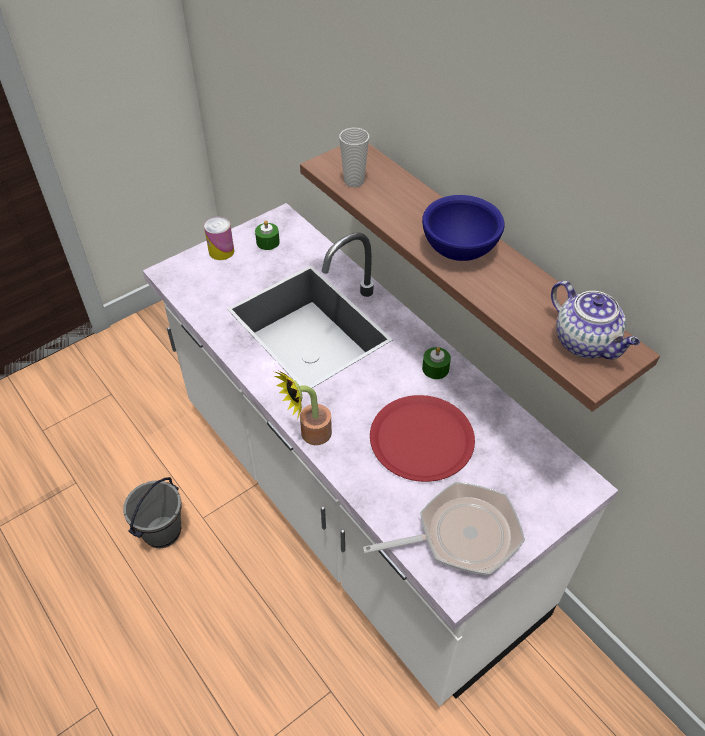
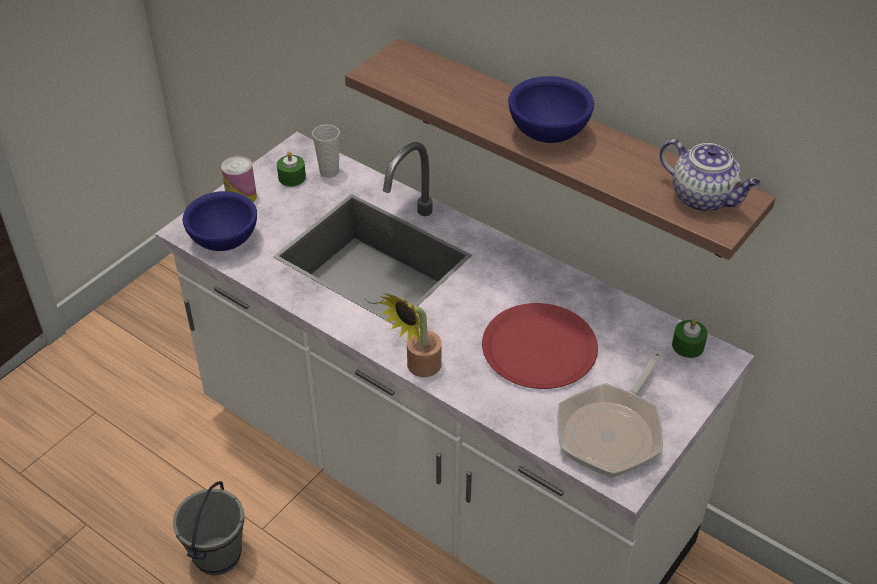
camera: 15 degrees left, 5 degrees down
cup [339,128,369,187] -> cup moved to [312,124,340,178]
frying pan [363,481,525,575] -> frying pan turned 150 degrees clockwise [557,351,663,478]
green candle [422,347,451,379] -> green candle moved to [672,319,708,358]
none -> blue bowl [183,191,257,251]

